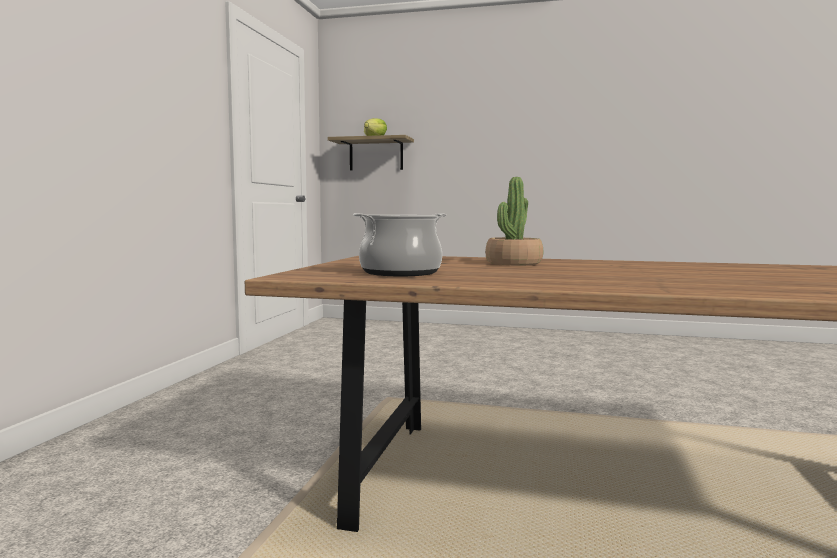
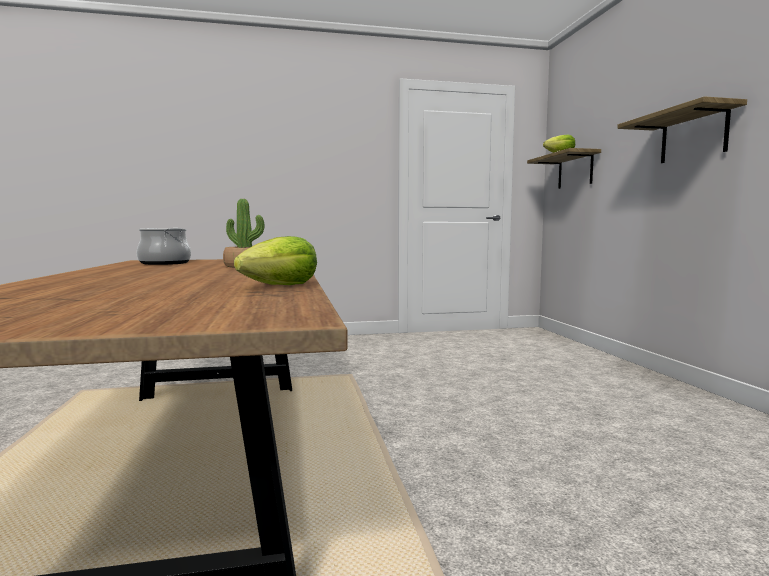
camera: 65 degrees right, 0 degrees up
none -> lettuce [234,236,317,285]
none -> shelf [617,96,747,163]

